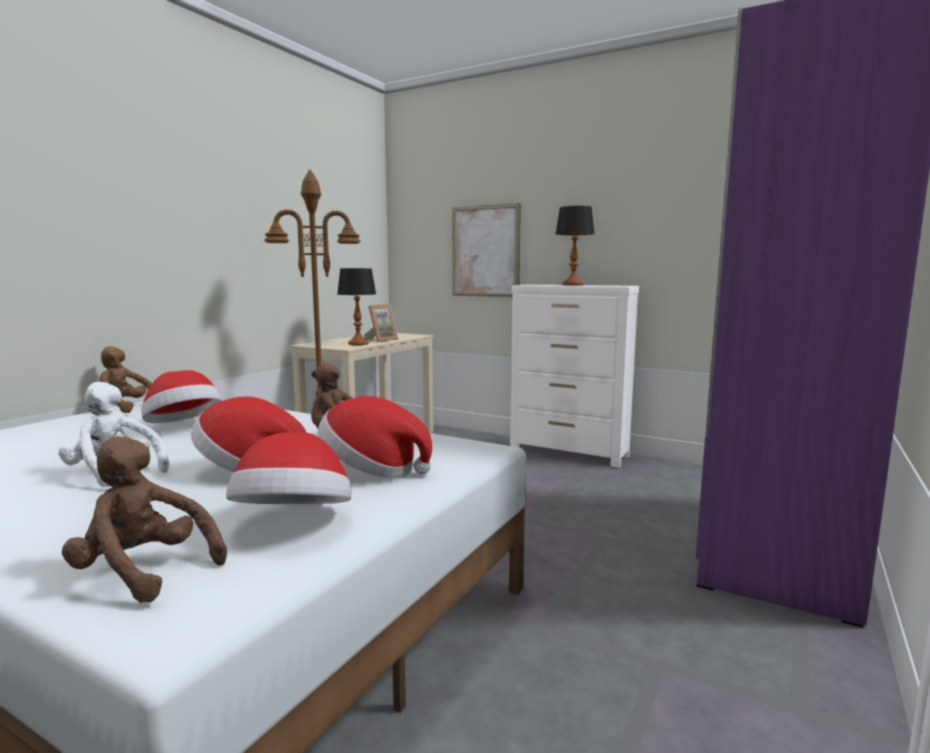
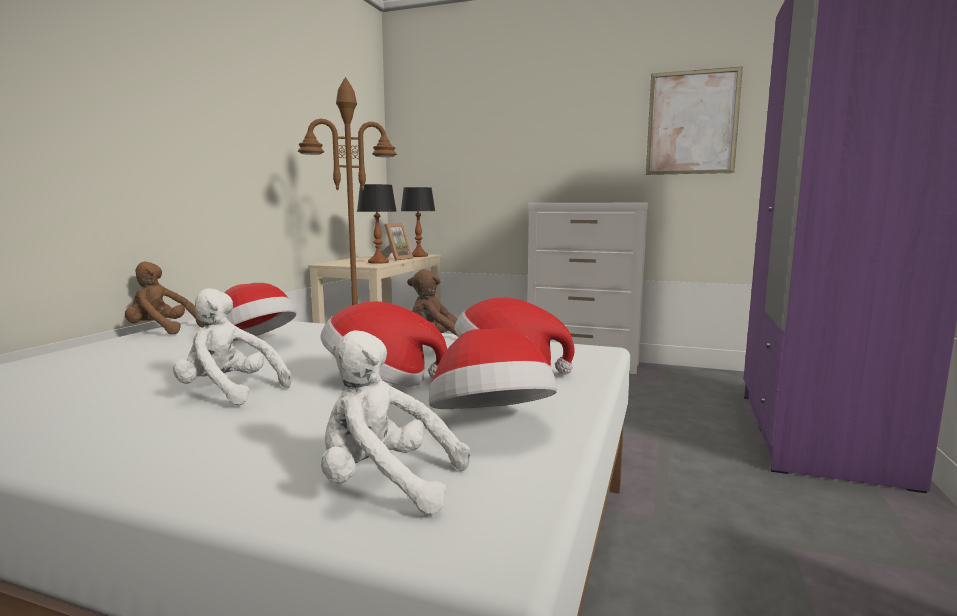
camera: 10 degrees left, 0 degrees up
brown plush toy [62,437,227,603] -> white plush toy [321,330,470,514]
picture [452,203,521,297] -> picture moved to [646,67,743,175]
table lamp [555,206,595,285] -> table lamp moved to [401,187,435,257]

